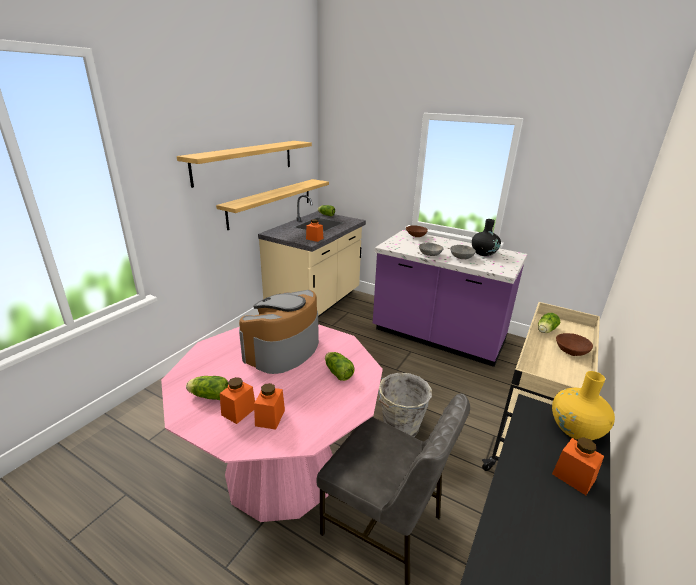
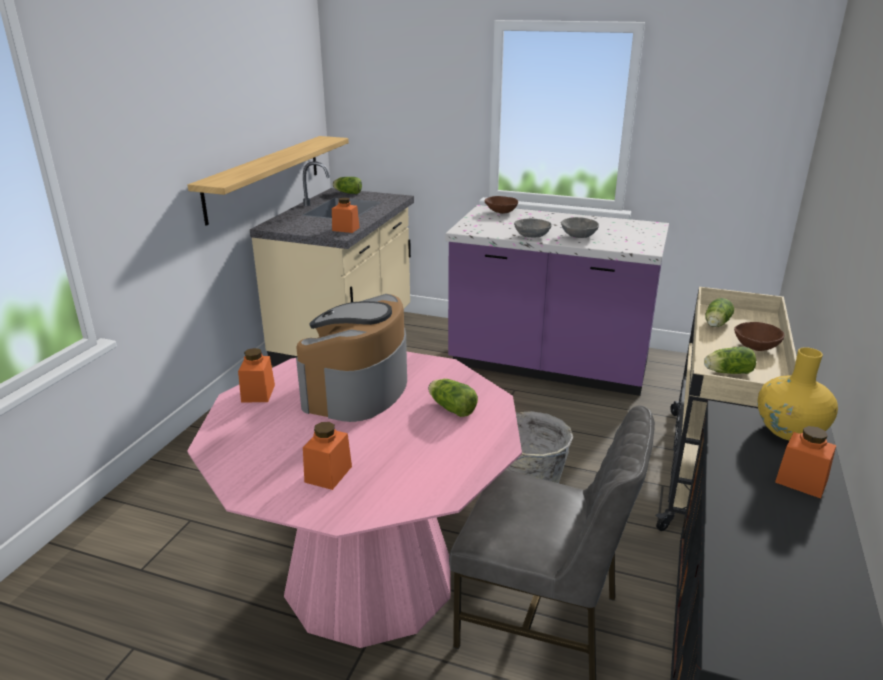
camera: 10 degrees left, 0 degrees up
shelf [177,141,312,188] -> none
lettuce [186,376,228,400] -> lettuce moved to [704,347,756,374]
orange jar [254,383,285,430] -> orange jar moved to [238,348,275,402]
black vase [472,219,501,256] -> none

